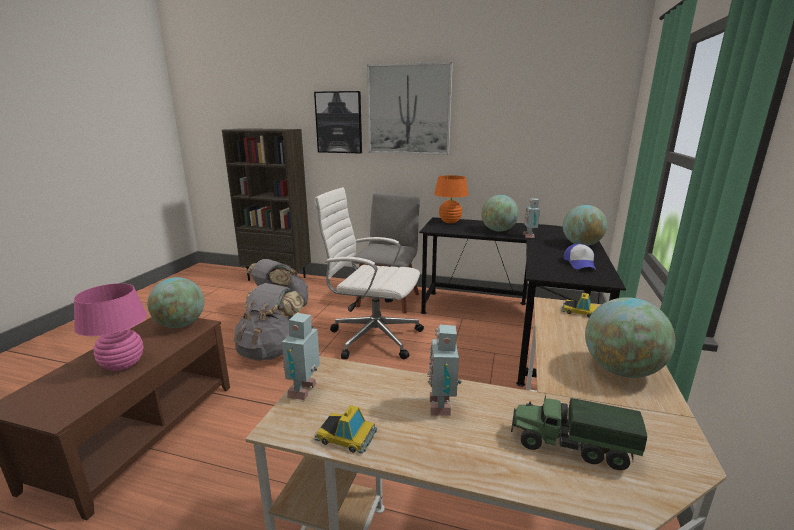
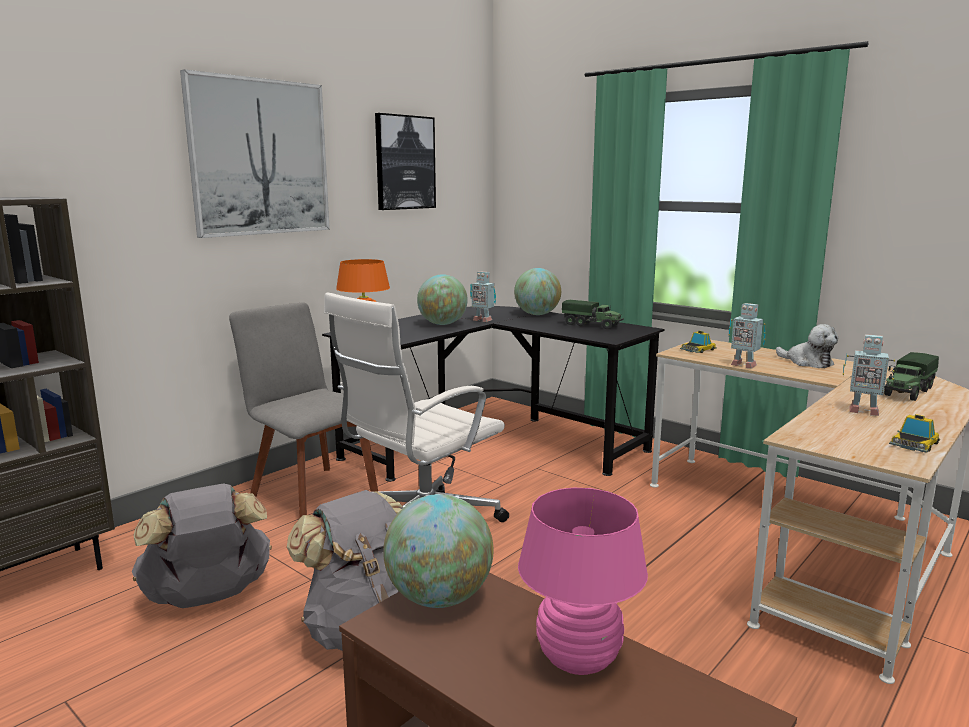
camera: 65 degrees left, 5 degrees down
toy robot [282,313,320,400] -> toy robot moved to [728,303,766,368]
picture [314,91,362,154] -> picture moved to [375,113,436,210]
cap [564,244,596,269] -> toy truck [562,300,624,329]
globe [585,297,675,378] -> plush toy [776,324,838,368]

